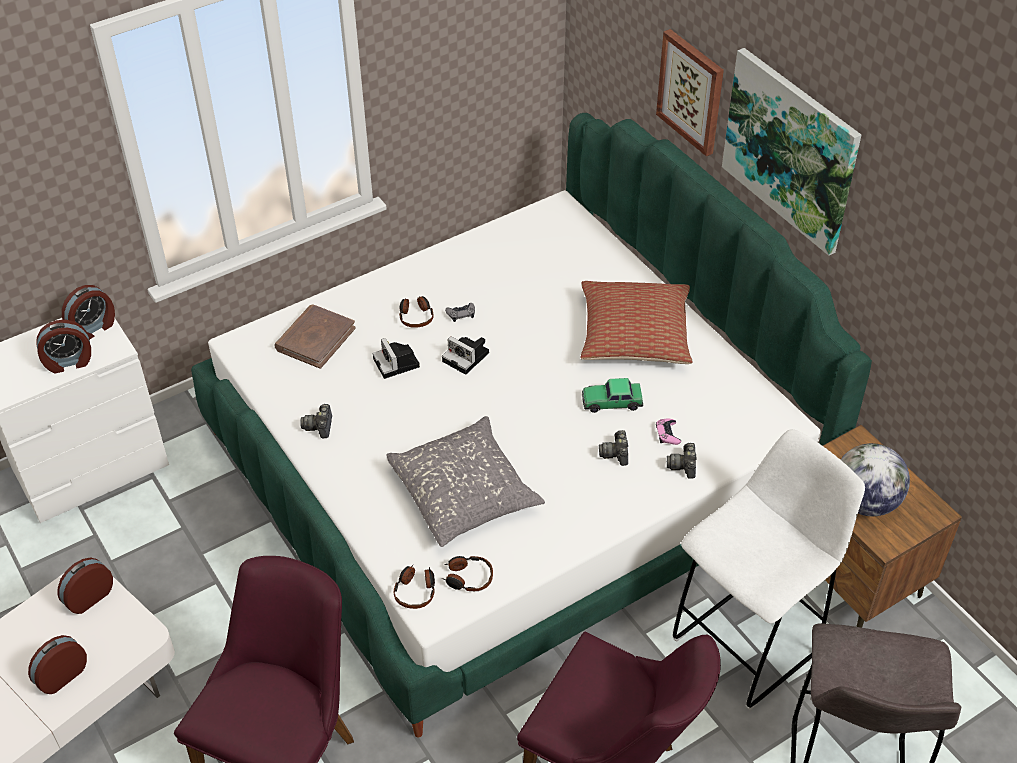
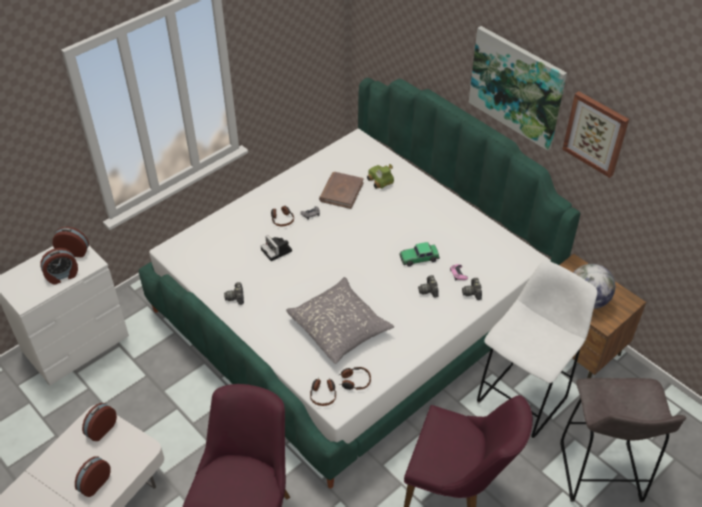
camera: 10 degrees left, 0 degrees up
alarm clock [62,285,115,339] -> alarm clock turned 120 degrees counterclockwise [53,227,89,257]
brown book [274,305,356,369] -> brown book moved to [319,172,364,209]
camera [442,336,489,375] -> none
pillow [581,281,692,364] -> none
picture [656,29,724,156] -> picture moved to [562,91,629,178]
none -> toy car [367,164,394,189]

